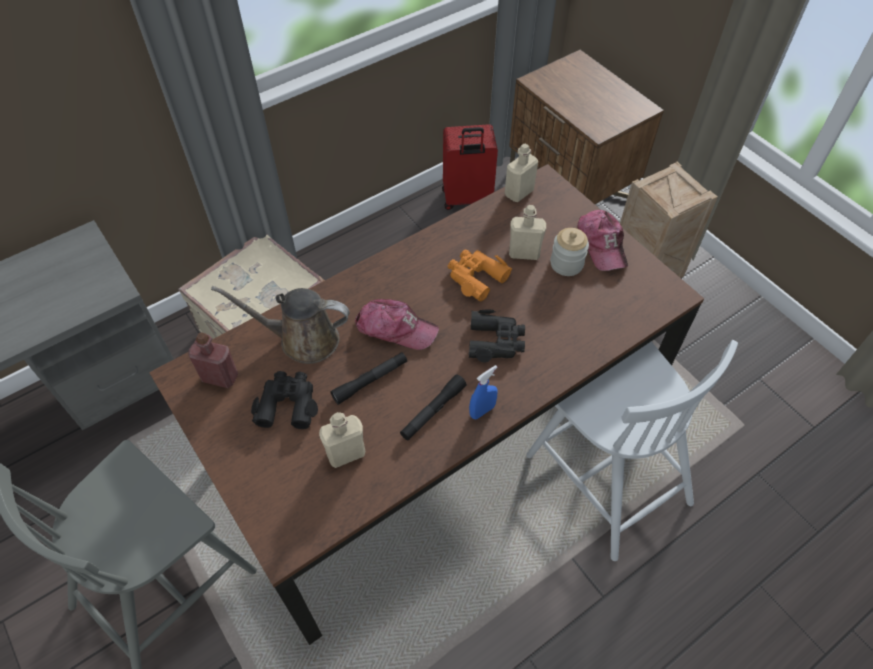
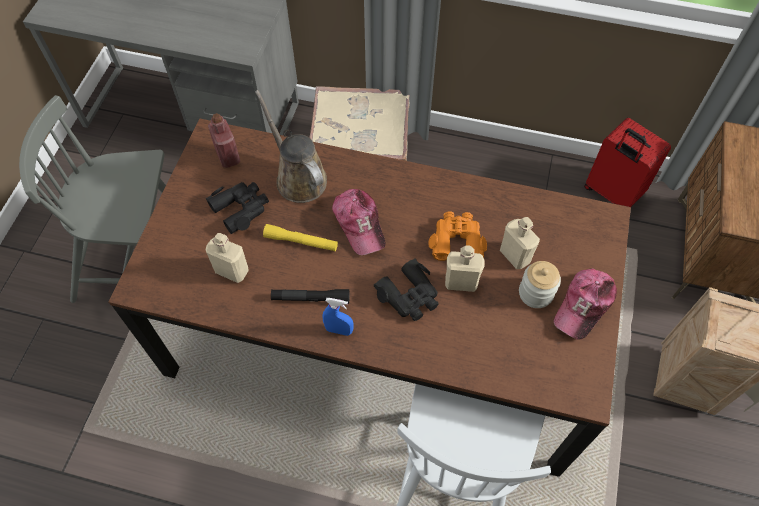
camera: 50 degrees right, 5 degrees up
black flashlight [330,352,407,405] -> yellow flashlight [263,224,338,251]
beige bottle [505,144,538,202] -> beige bottle moved to [445,245,485,292]

